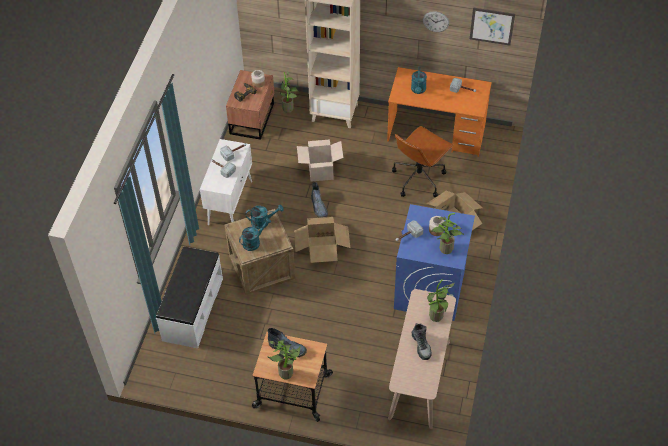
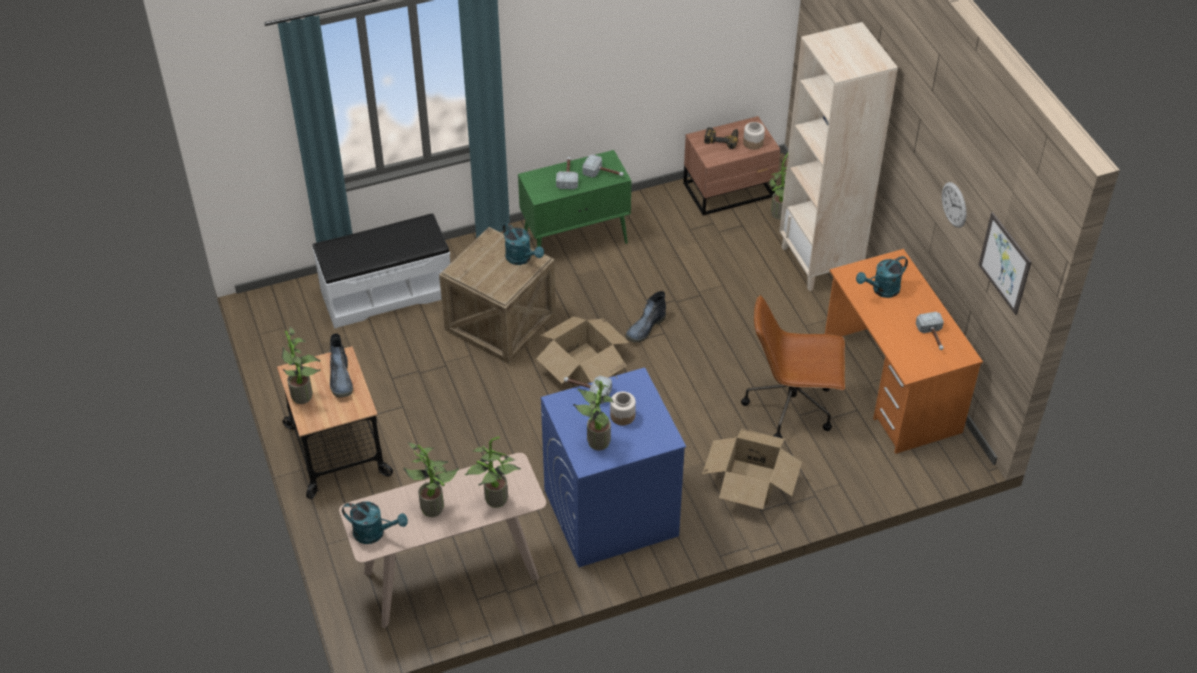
camera: 55 degrees right, 5 degrees down
white cabinet [200,139,252,225] -> green cabinet [518,150,631,247]
turquoise watering can [239,217,271,251] -> turquoise watering can moved to [342,501,408,544]
cardboard box [297,140,343,182] -> none
boot [411,323,432,360] -> potted plant [403,442,459,517]

